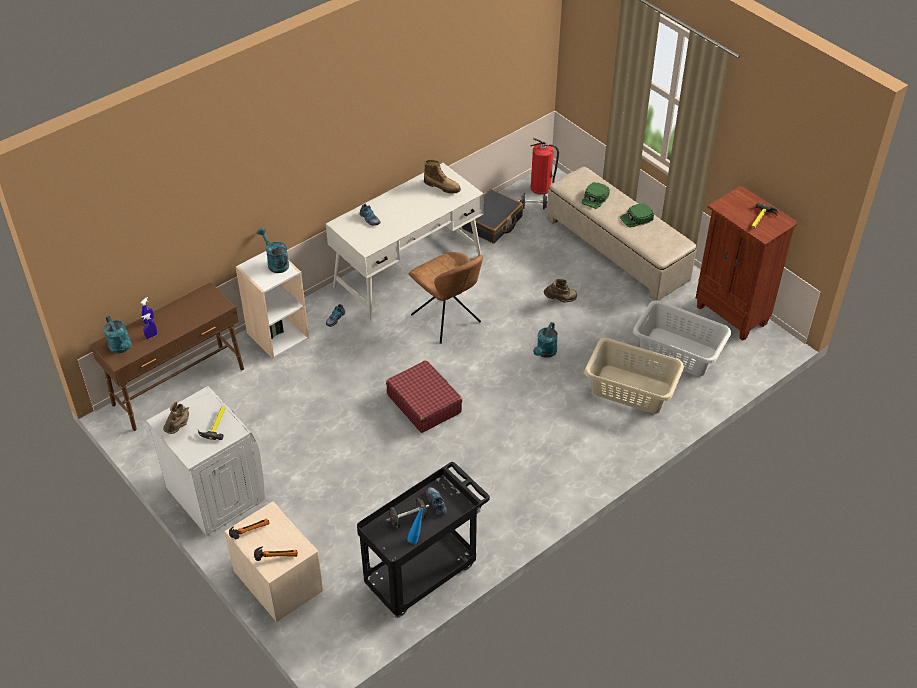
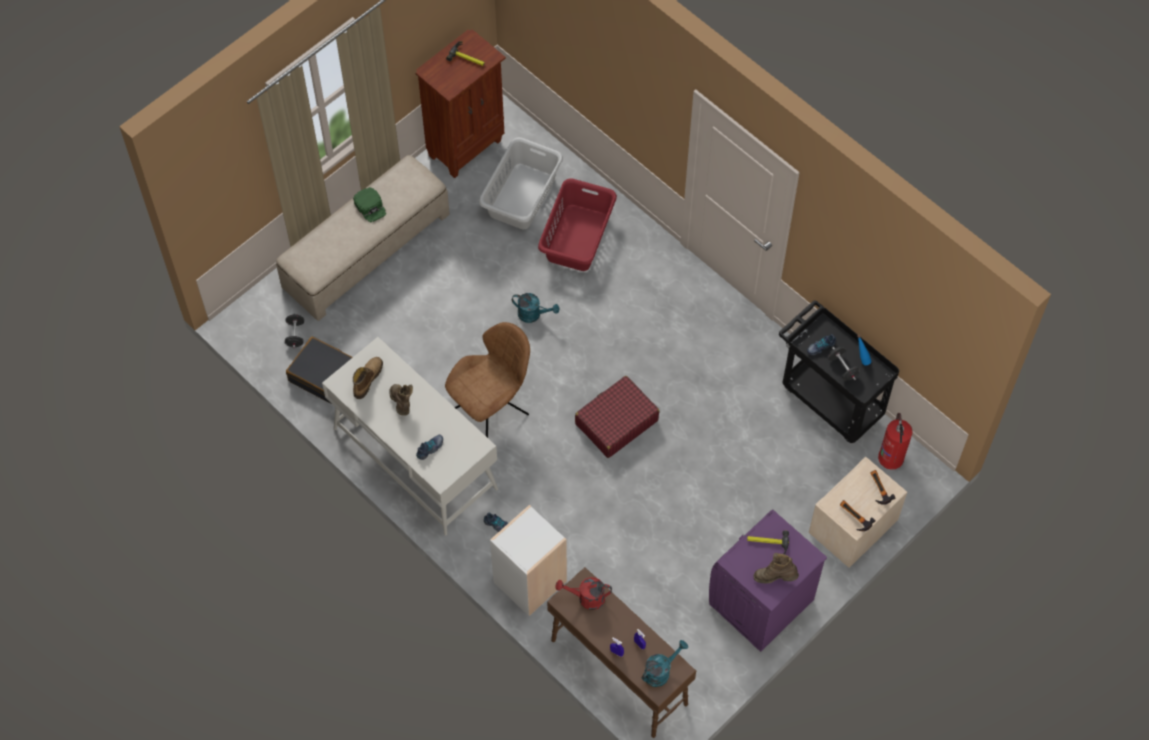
camera: 95 degrees left, 15 degrees up
white washing machine [146,386,265,536] -> purple washing machine [709,509,827,652]
turquoise watering can [257,228,289,273] -> none
fire extinguisher [530,138,559,195] -> fire extinguisher moved to [878,413,912,470]
brown boot [544,279,577,302] -> brown boot moved to [389,384,413,416]
green cap [582,182,610,209] -> none
beige laundry basket [584,338,684,414] -> red laundry basket [538,178,617,271]
none -> red watering can [555,577,612,610]

